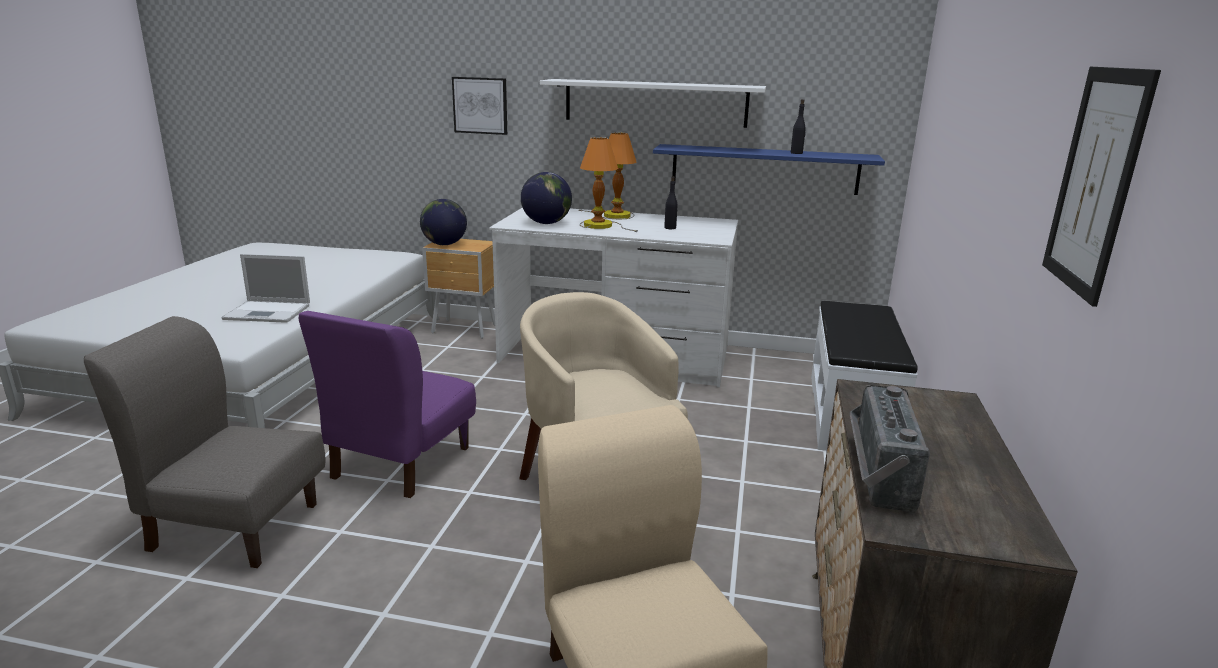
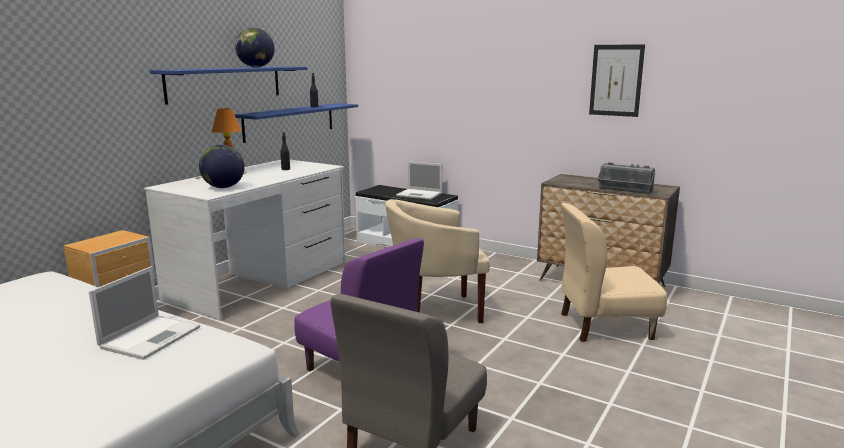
camera: 70 degrees left, 5 degrees down
globe [420,199,467,245] -> globe moved to [235,28,275,67]
picture [452,77,507,135] -> none
white shelf [540,79,766,128] -> blue shelf [150,66,307,105]
table lamp [579,137,638,232] -> none
none -> laptop [396,161,442,200]

